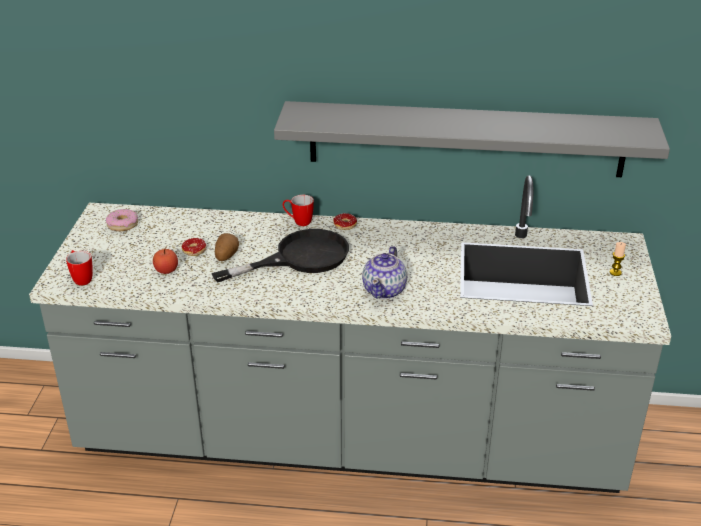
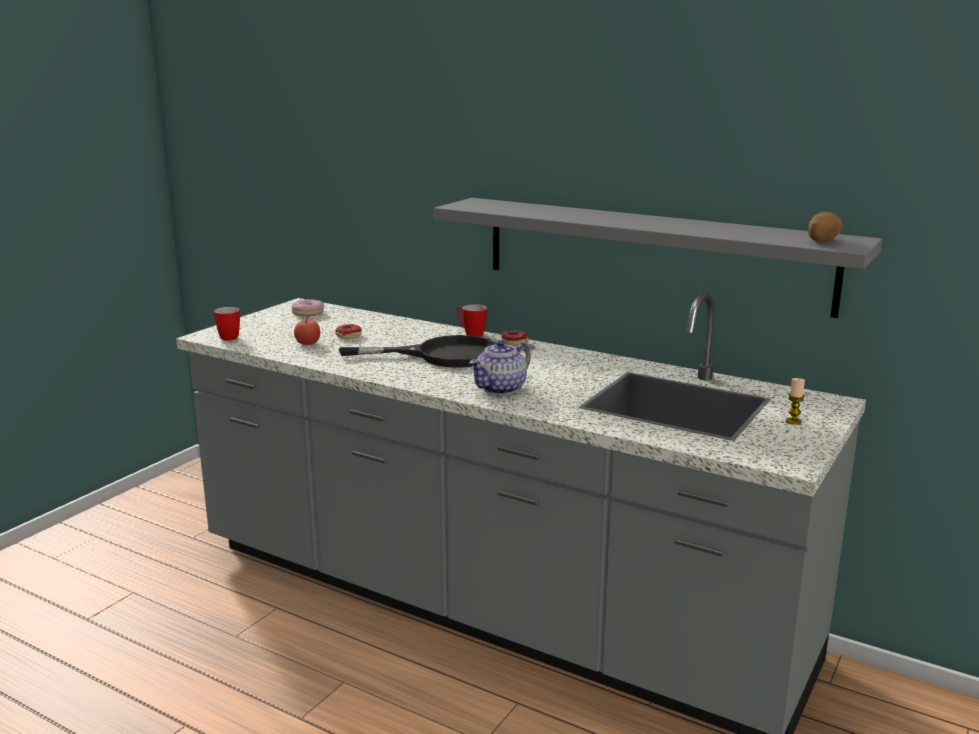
camera: 25 degrees right, 15 degrees down
potato [215,233,239,261] -> potato moved to [808,212,843,242]

